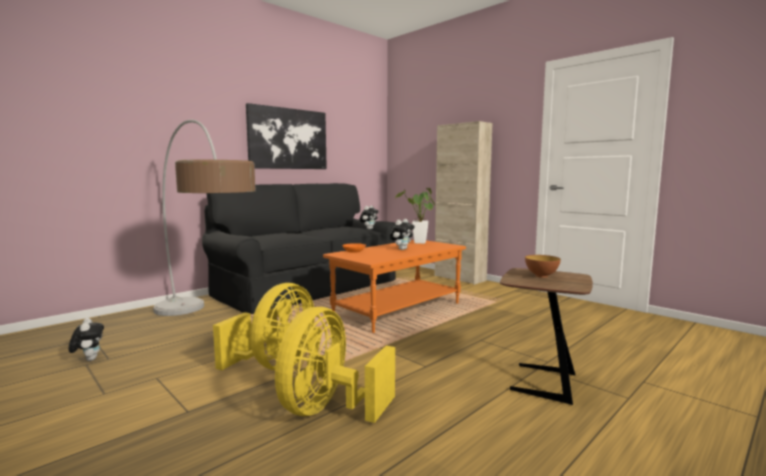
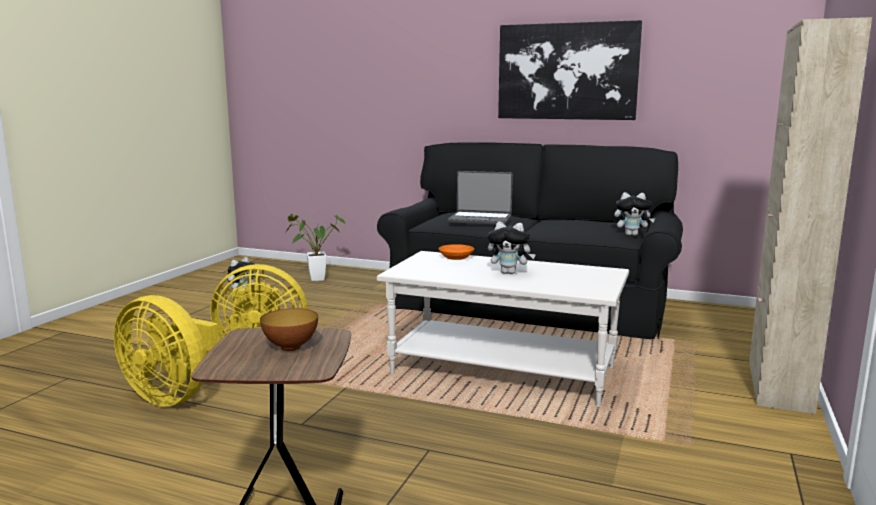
camera: 65 degrees right, 5 degrees up
floor lamp [153,120,256,316] -> none
yellow fan [275,307,395,423] -> yellow fan turned 150 degrees counterclockwise [114,295,219,407]
orange coffee table [323,240,466,333] -> white coffee table [377,251,629,407]
potted plant [395,188,435,244] -> potted plant moved to [285,214,345,281]
none -> laptop [448,171,513,225]

